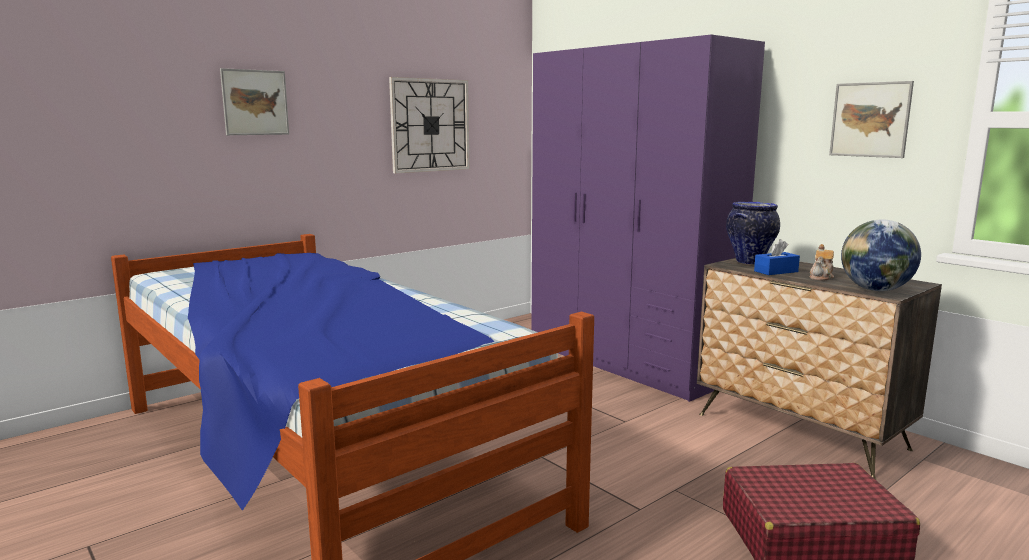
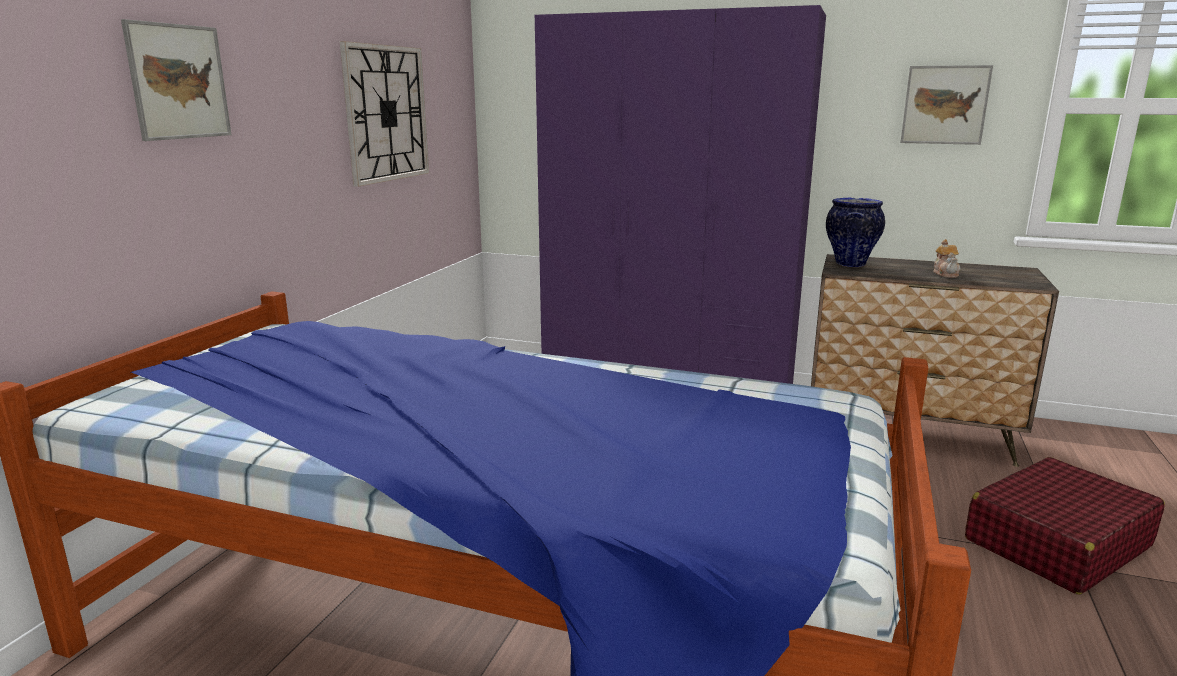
camera: 30 degrees left, 5 degrees up
blue tissue box [754,239,800,275] -> none
globe [841,219,921,291] -> none

